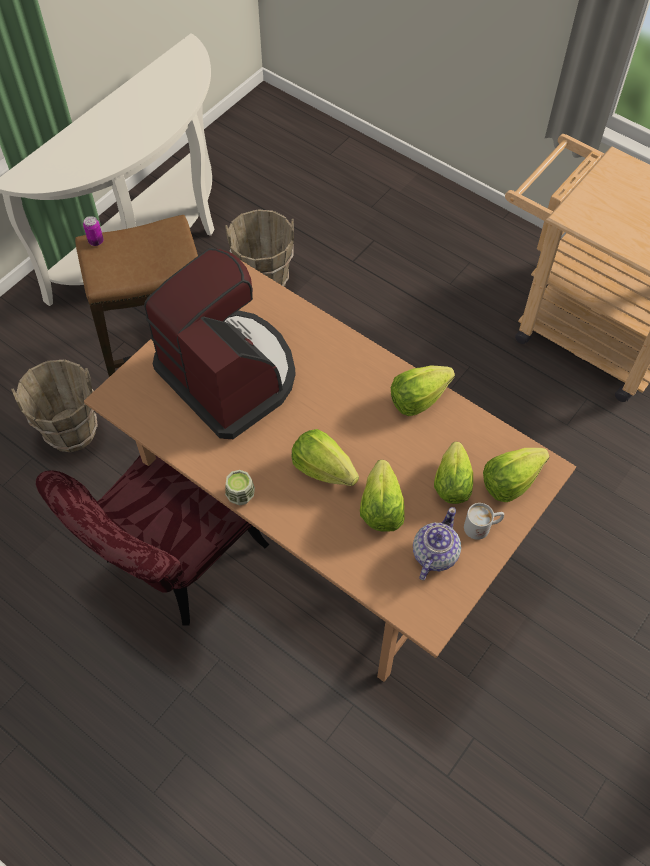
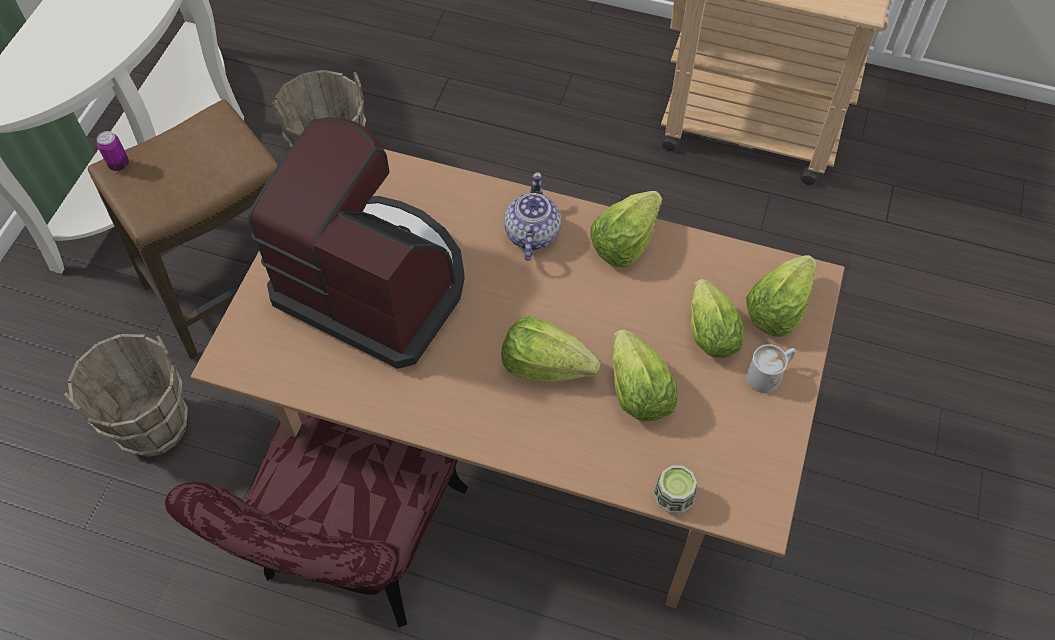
camera: 20 degrees left, 0 degrees up
cup [225,470,255,506] -> cup moved to [653,465,697,513]
teapot [413,507,461,580] -> teapot moved to [504,172,561,261]

